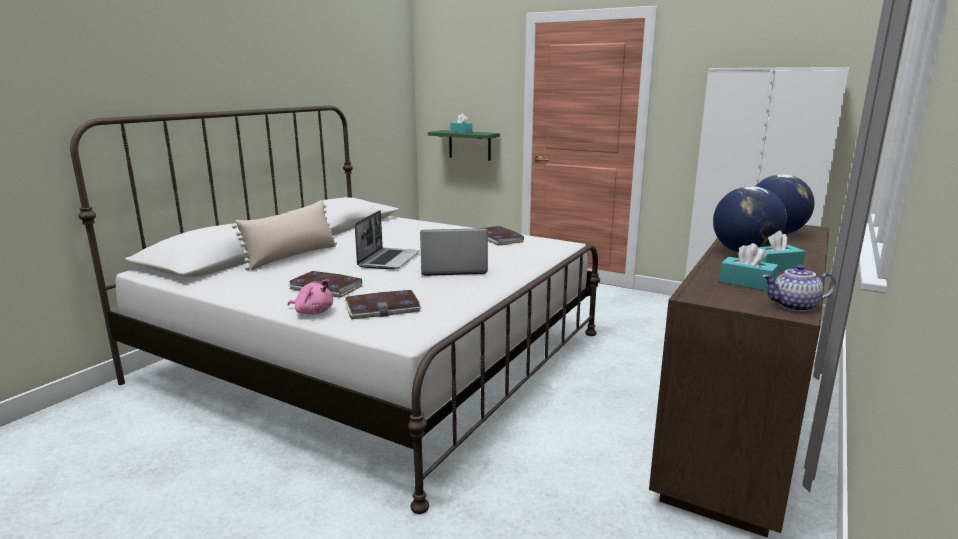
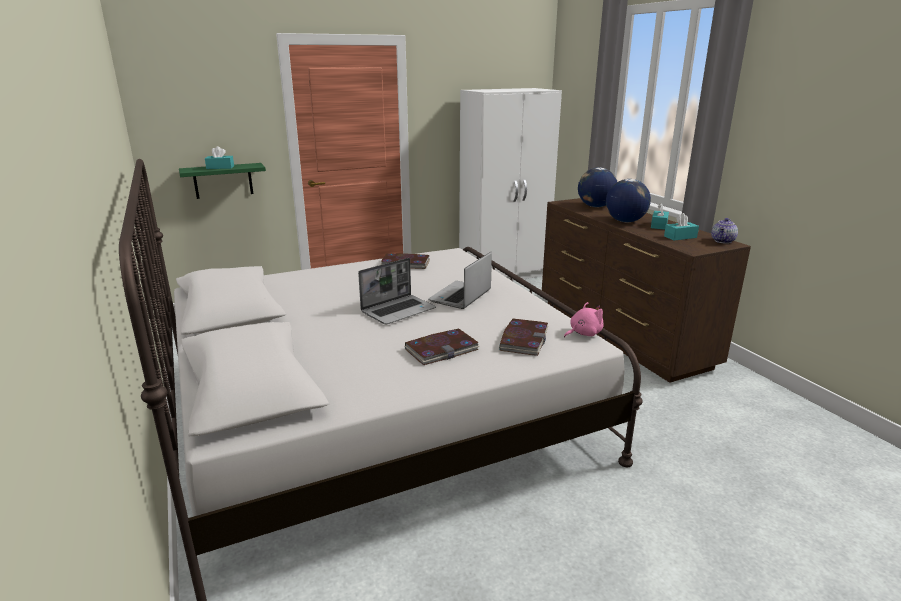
camera: 55 degrees left, 5 degrees up
beige pillow [232,200,337,270] -> none
pink plush toy [288,279,333,315] -> pink plush toy moved to [564,302,604,338]
laptop [355,210,420,270] -> laptop turned 90 degrees clockwise [358,258,436,324]

